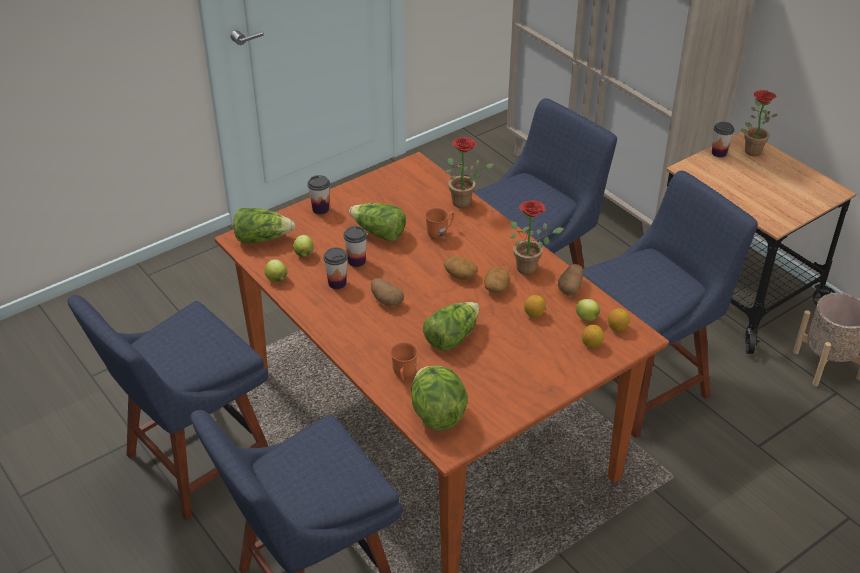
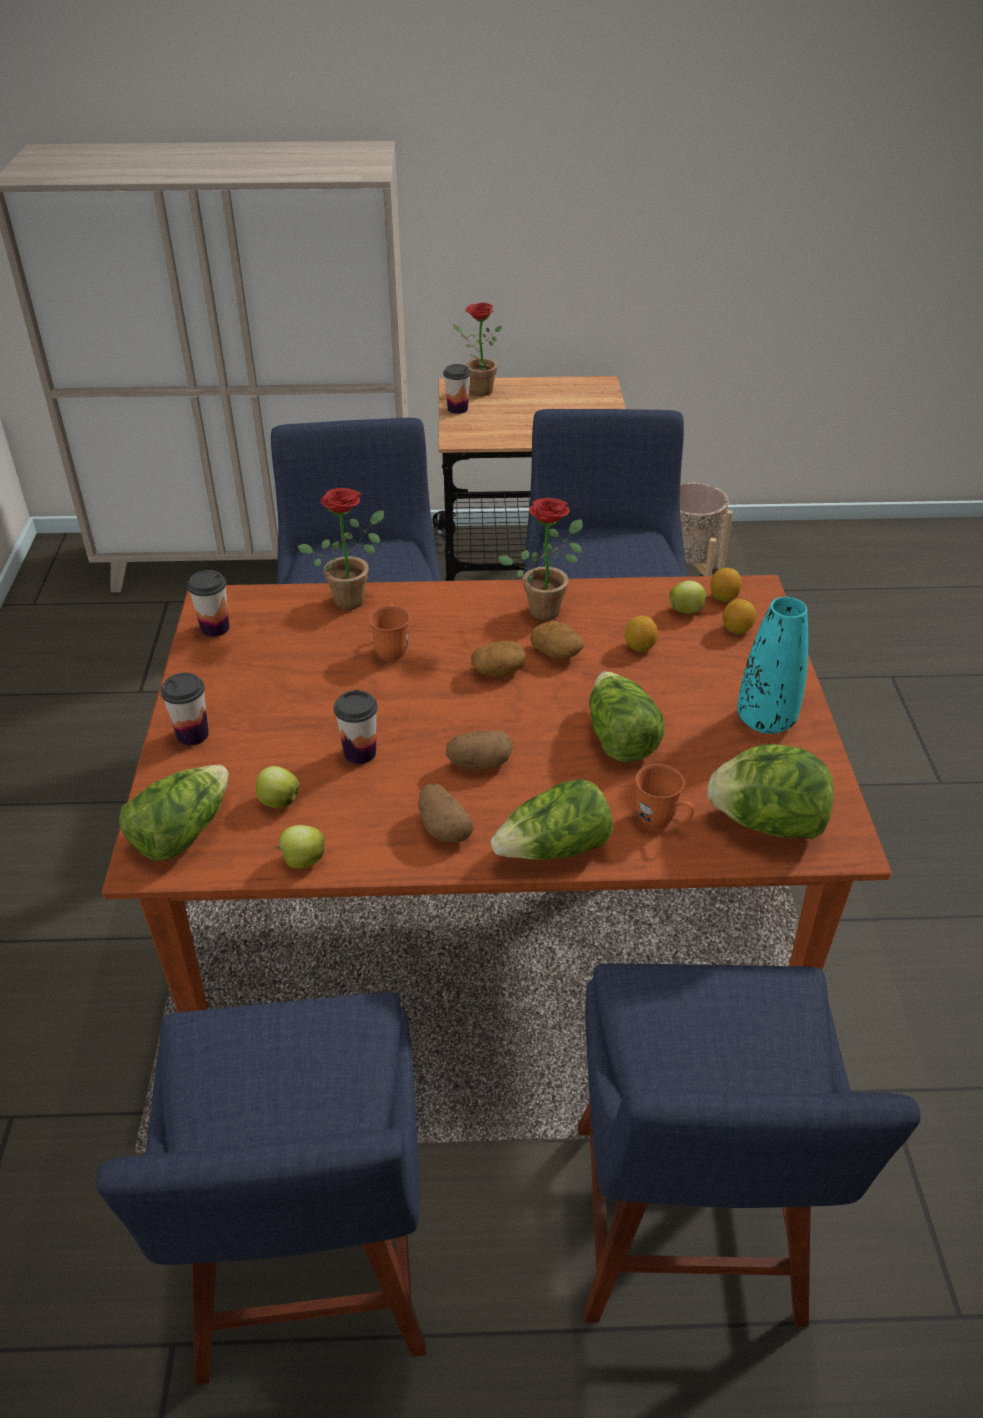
camera: 55 degrees left, 0 degrees up
cup [323,247,348,289] -> cup moved to [187,570,229,637]
lettuce [349,203,406,242] -> lettuce moved to [491,780,613,860]
potato [558,264,583,296] -> potato moved to [418,784,474,843]
none -> turquoise vase [737,597,808,734]

